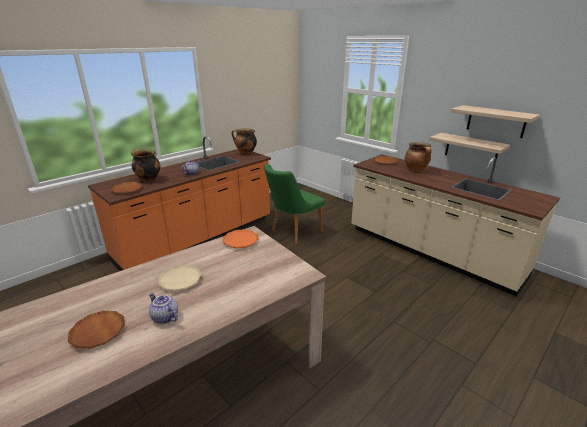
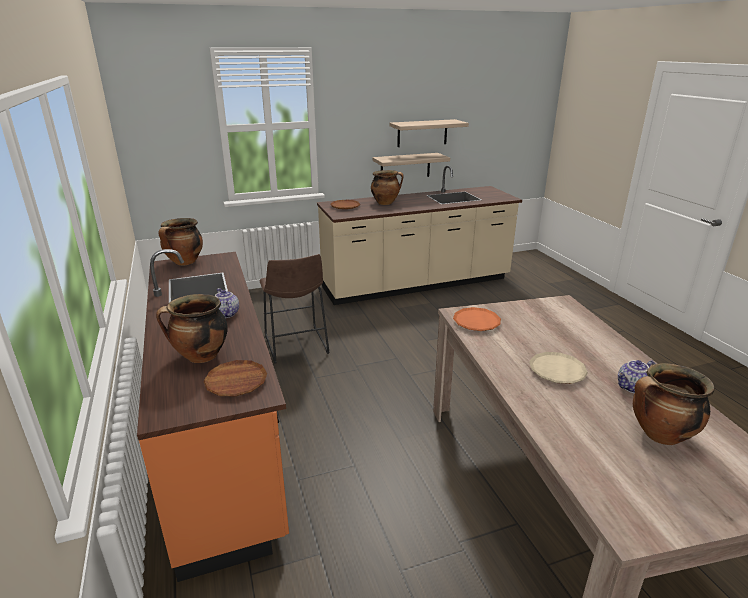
camera: 65 degrees left, 0 degrees up
brown plate [68,311,125,349] -> cooking pot [633,363,714,445]
green chair [264,164,325,243] -> brown stool [259,254,329,364]

